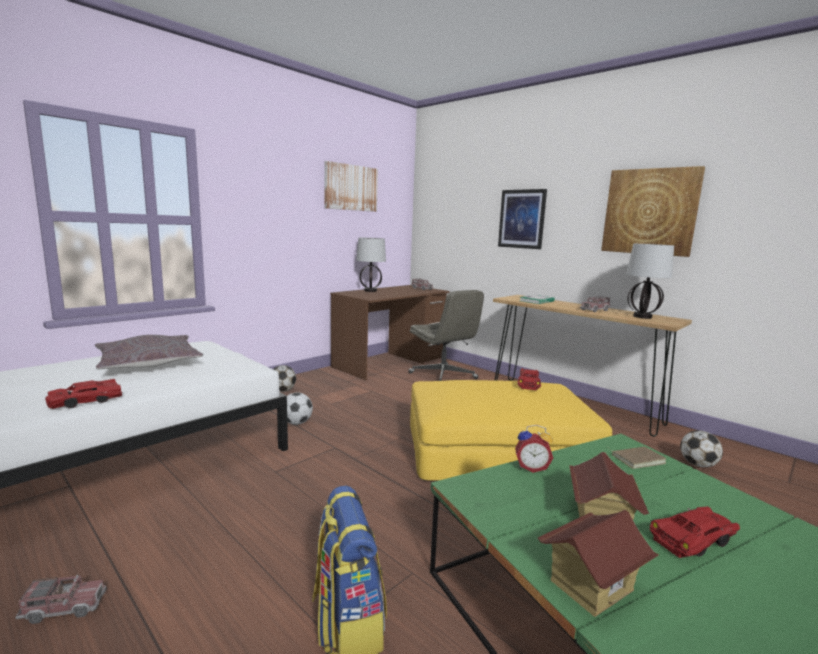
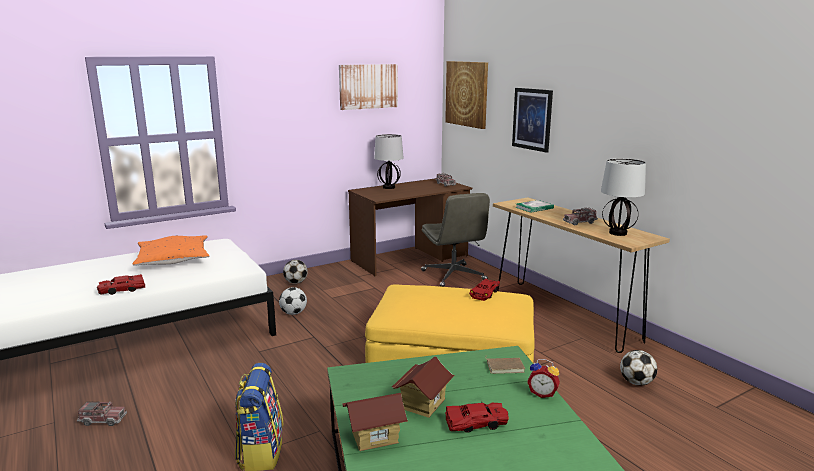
camera: 15 degrees right, 5 degrees up
grey pillow [95,335,203,369] -> orange pillow [133,235,210,266]
alarm clock [515,425,553,473] -> alarm clock moved to [527,359,560,398]
picture [601,166,705,257] -> picture moved to [445,61,488,129]

